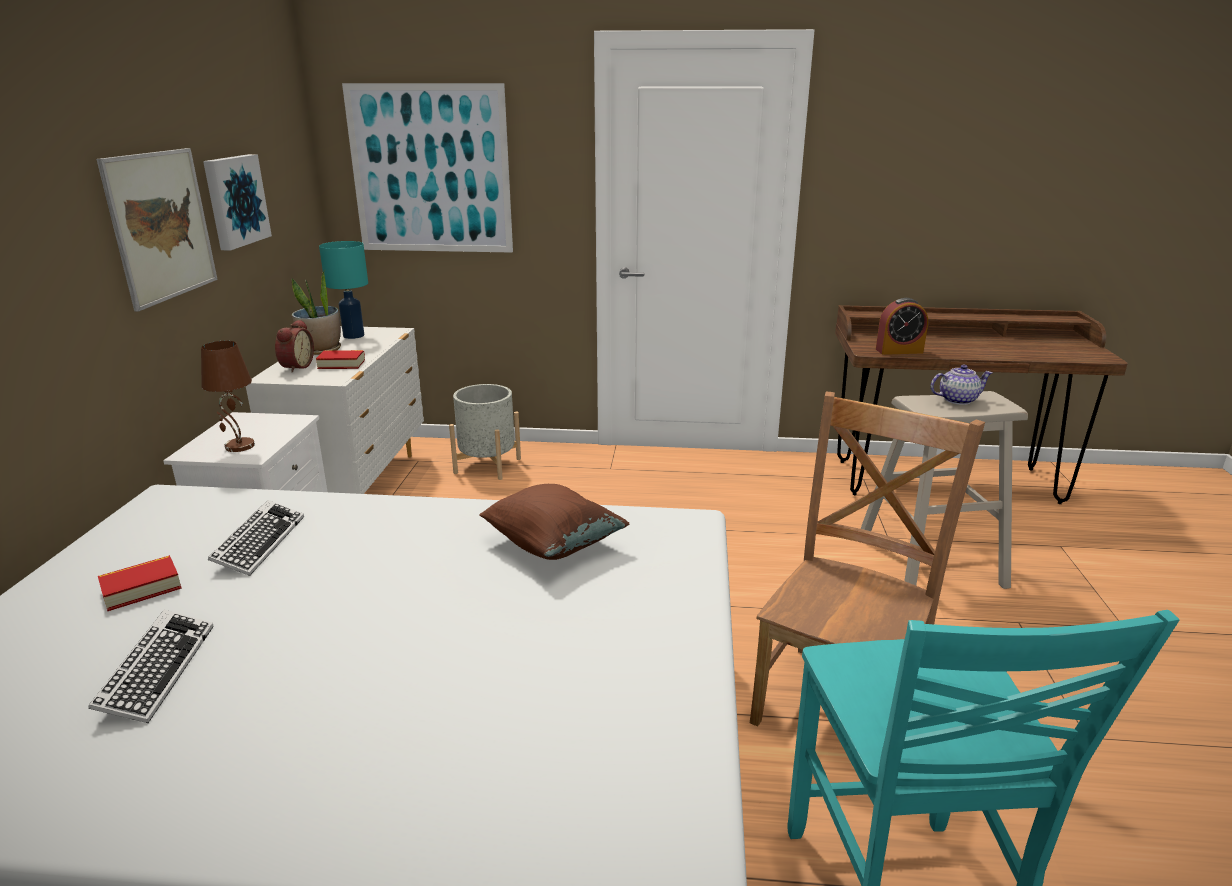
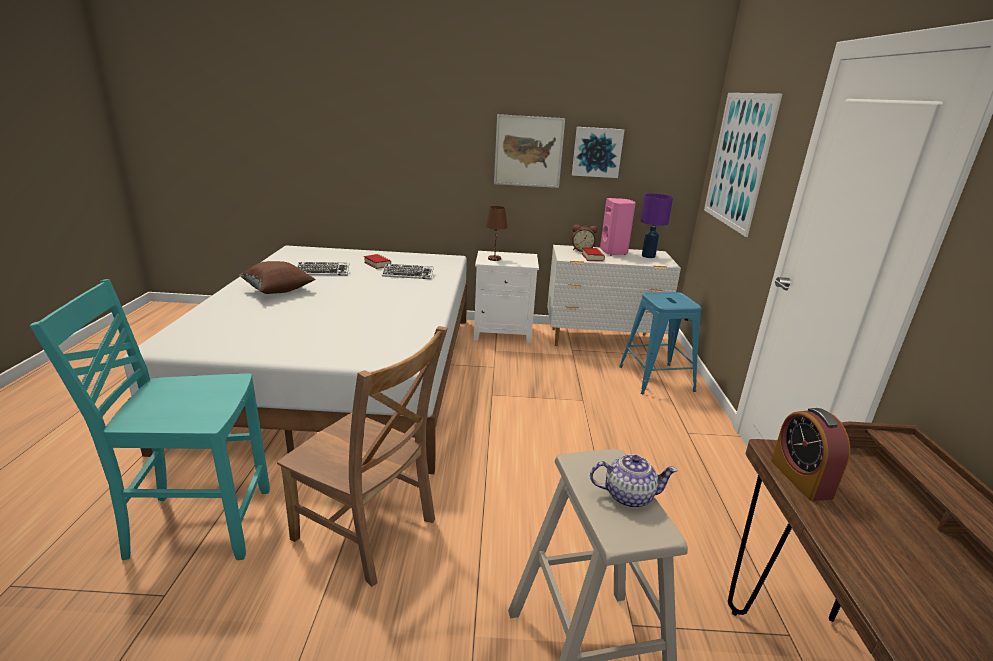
camera: 85 degrees right, 0 degrees up
potted plant [292,270,341,355] -> pink speaker [600,198,636,256]
turquoise table lamp [319,241,368,339] -> purple table lamp [640,193,673,258]
grey planter [449,384,521,480] -> blue stool [619,292,701,394]
brown pillow [479,484,629,560] -> brown pillow moved to [239,261,315,294]
teapot [931,364,992,405] -> teapot turned 75 degrees counterclockwise [590,454,678,508]

